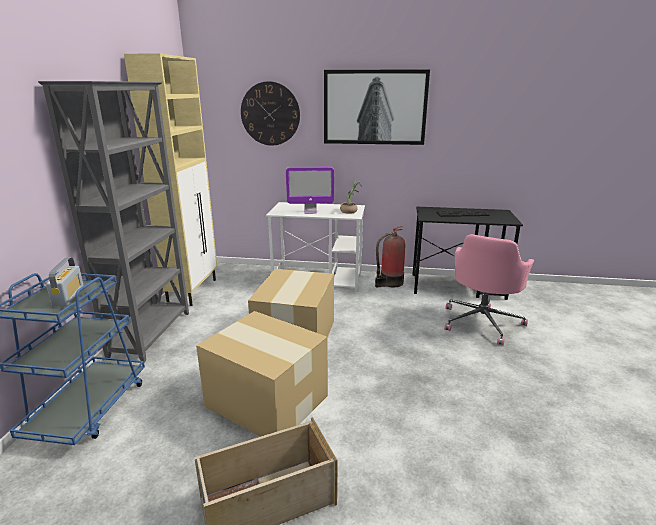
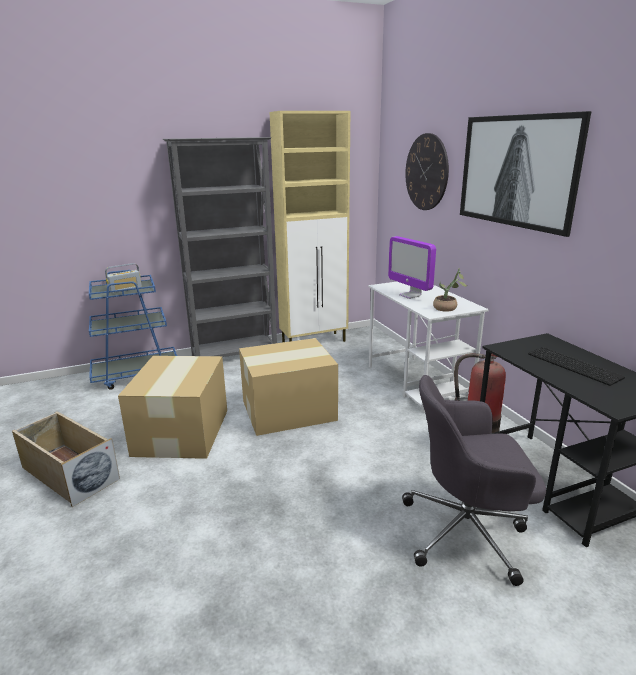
camera: 60 degrees right, 0 degrees up
pink office chair [444,234,534,346] -> grey office chair [402,375,546,586]

